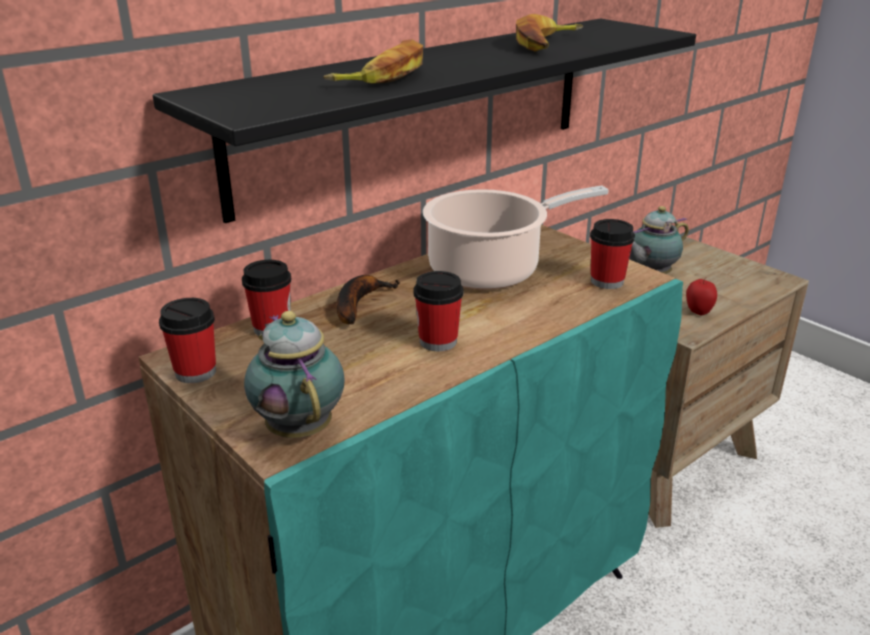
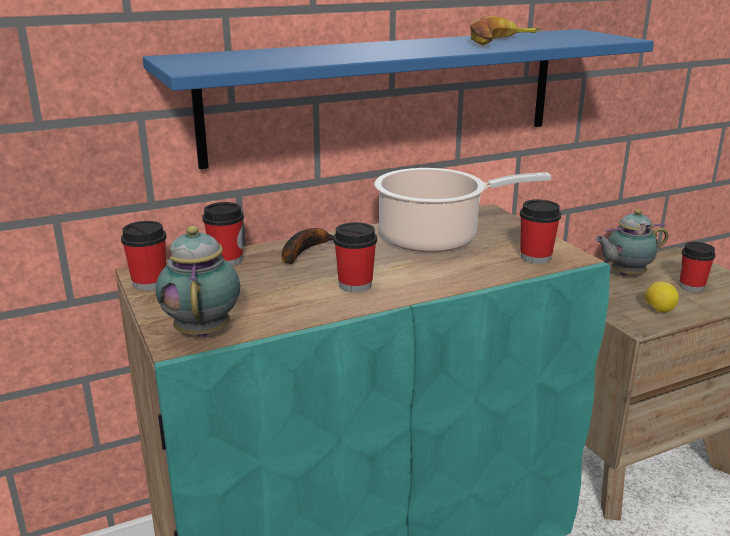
camera: 15 degrees right, 5 degrees down
black shelf [153,18,696,223] -> blue shelf [143,29,654,169]
banana [323,39,423,84] -> none
apple [686,277,717,315] -> lemon [645,281,679,312]
none -> cup [679,242,716,292]

